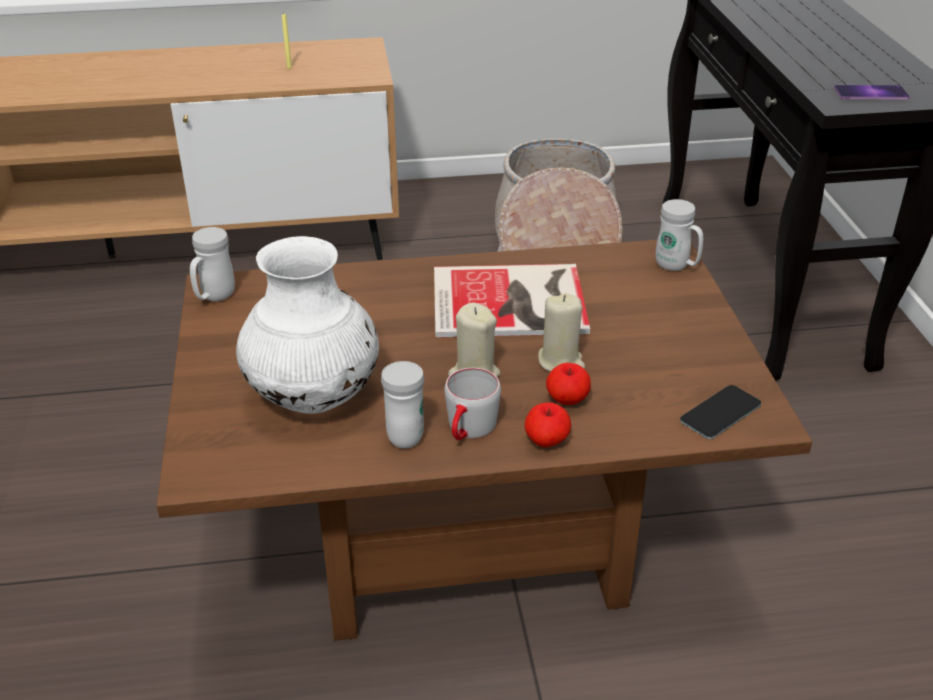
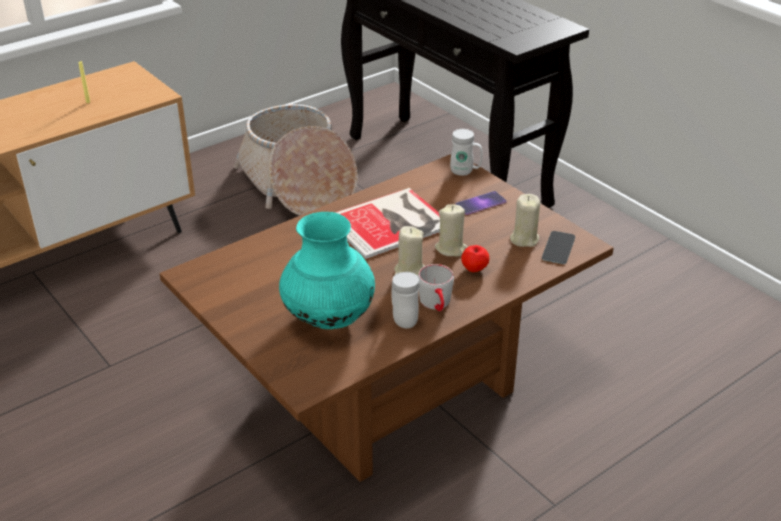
camera: 30 degrees left, 0 degrees up
white mug [190,227,235,301] -> none
white vase [236,236,379,414] -> turquoise vase [279,212,375,329]
apple [525,402,571,447] -> none
phone [834,85,910,99] -> phone moved to [455,191,507,215]
none -> beige candle [510,194,540,247]

